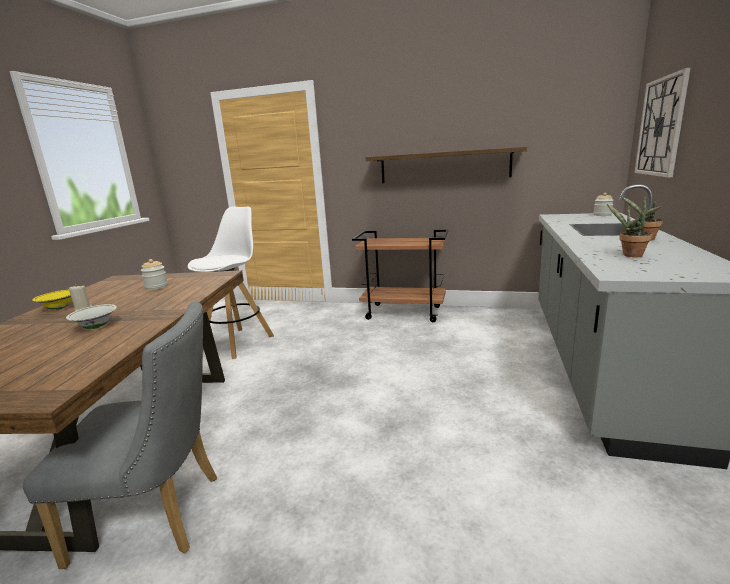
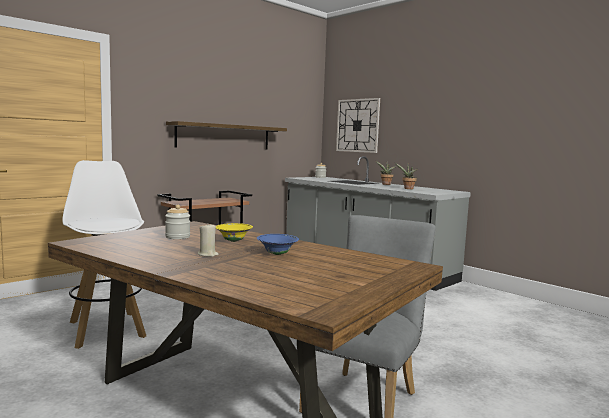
camera: 60 degrees left, 10 degrees down
yellow bowl [32,290,72,310] -> yellow bowl moved to [216,223,253,242]
white bowl [66,304,117,329] -> blue bowl [257,234,299,255]

